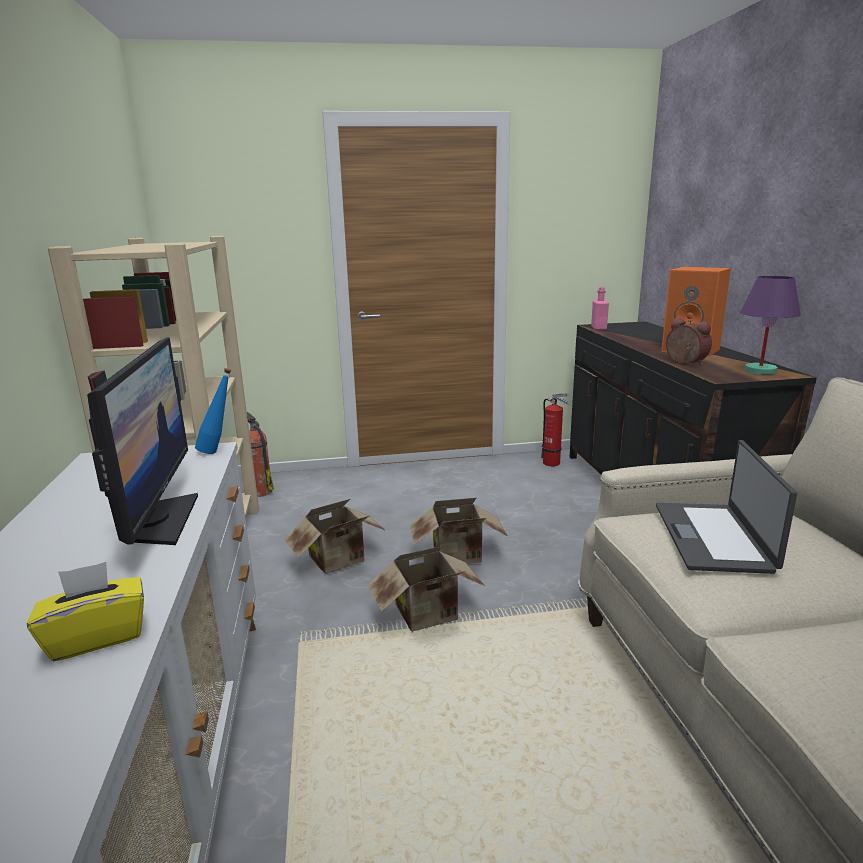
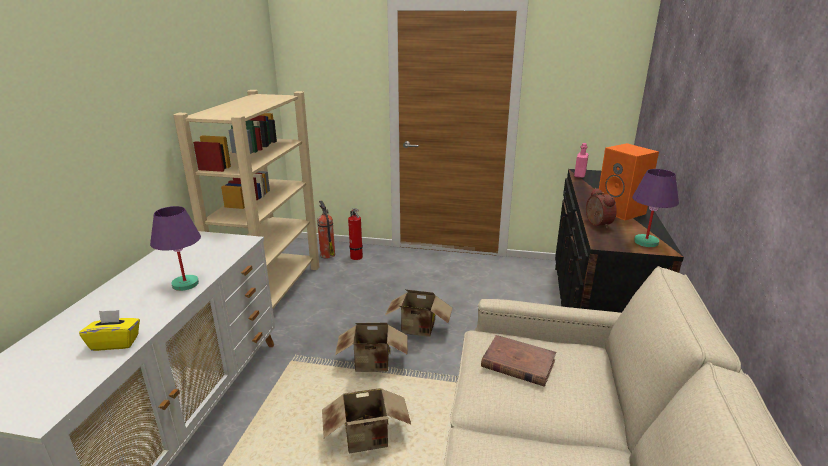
camera: 20 degrees right, 5 degrees up
monitor [87,337,198,545] -> purple table lamp [150,206,201,291]
blue bottle [195,368,231,454] -> none
cardboard box [284,499,386,574] -> cardboard box moved to [322,388,411,453]
fire extinguisher [541,393,569,466] -> fire extinguisher moved to [348,208,363,260]
laptop [656,440,797,574] -> brown book [481,335,556,387]

